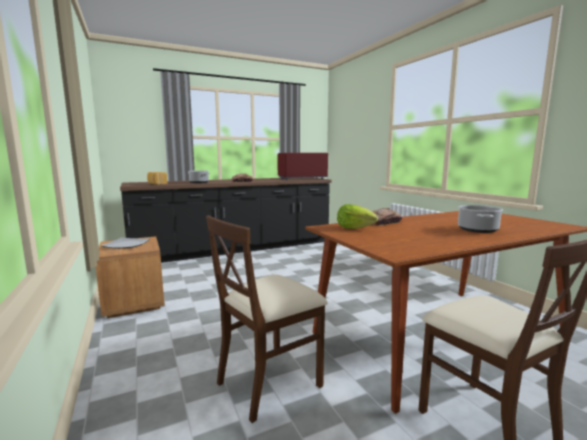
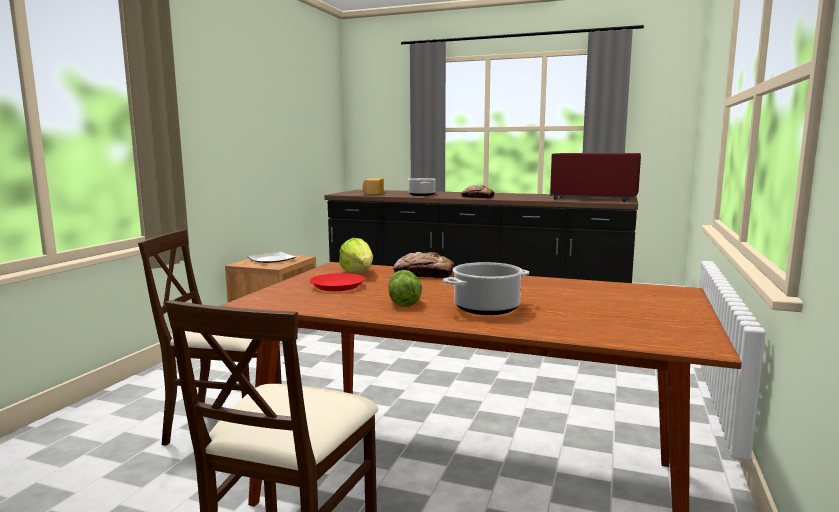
camera: 45 degrees right, 0 degrees up
none -> red plate [310,273,365,291]
none -> lettuce [388,270,422,307]

